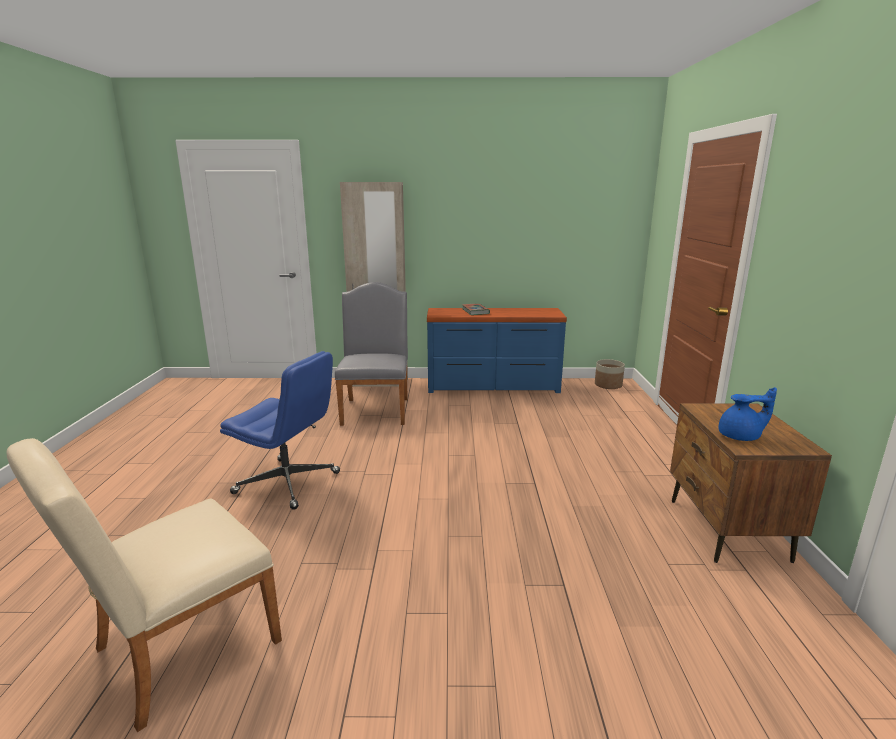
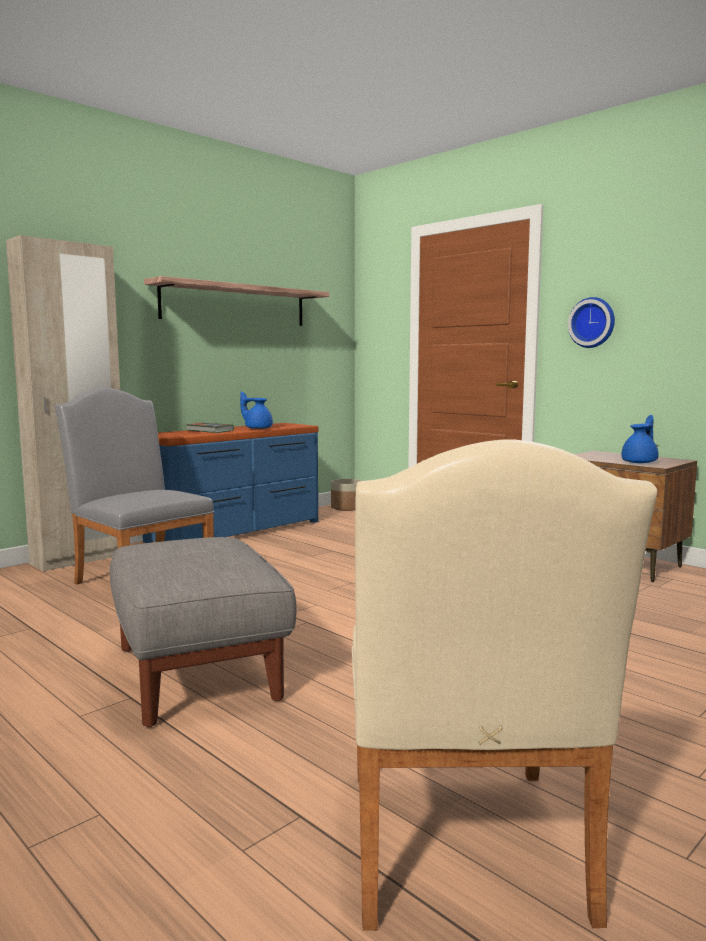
camera: 45 degrees left, 10 degrees down
blue office chair [220,351,340,510] -> grey ottoman [109,537,297,727]
none -> shelf [144,276,329,326]
none -> blue teapot [240,392,273,429]
none -> wall clock [568,297,615,348]

